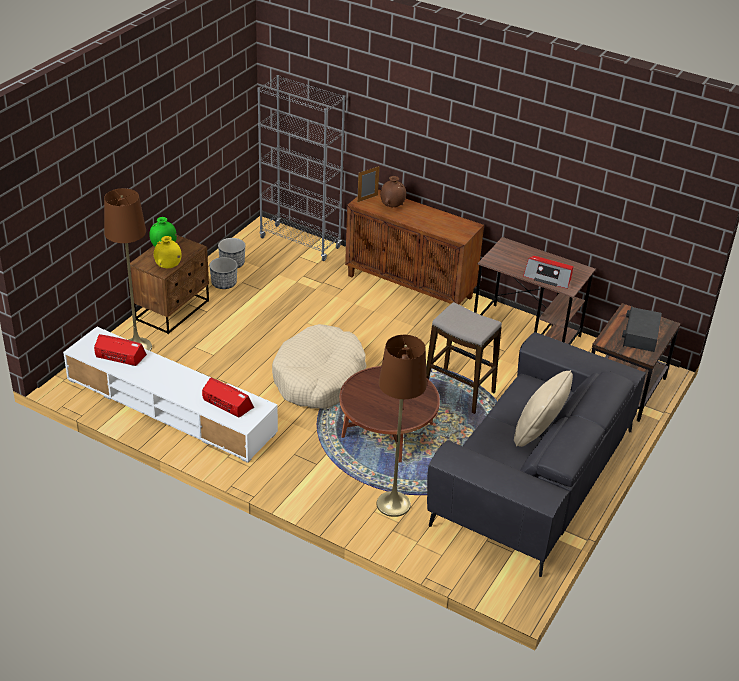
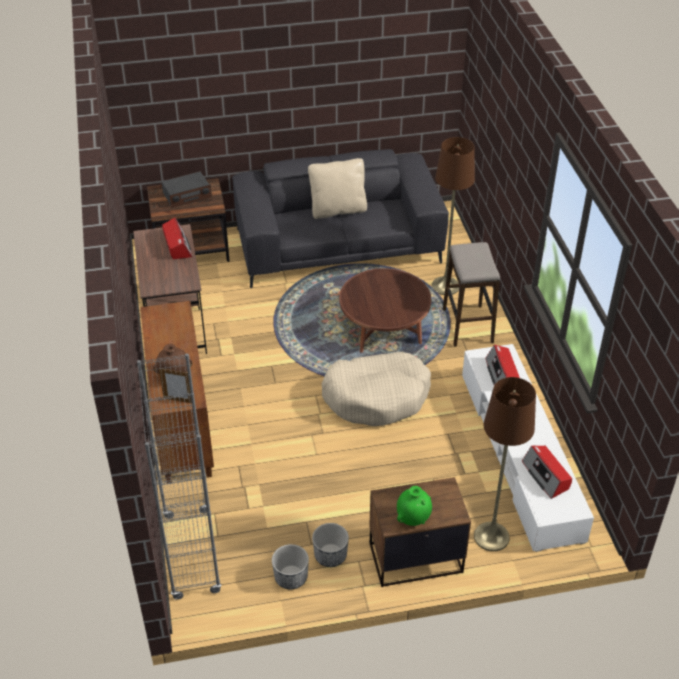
camera: 130 degrees left, 5 degrees up
yellow vase [154,236,182,268] -> none
stool [426,302,502,414] -> stool moved to [443,242,500,347]

